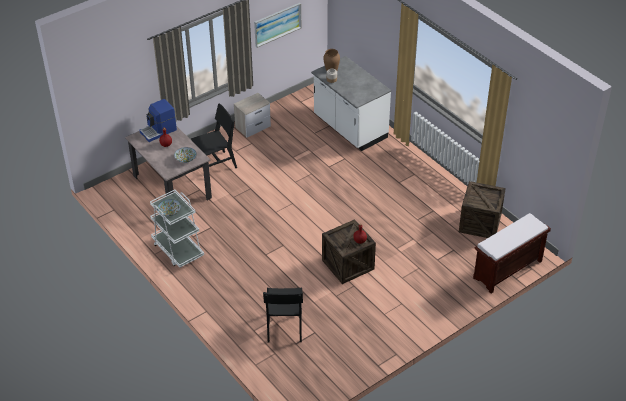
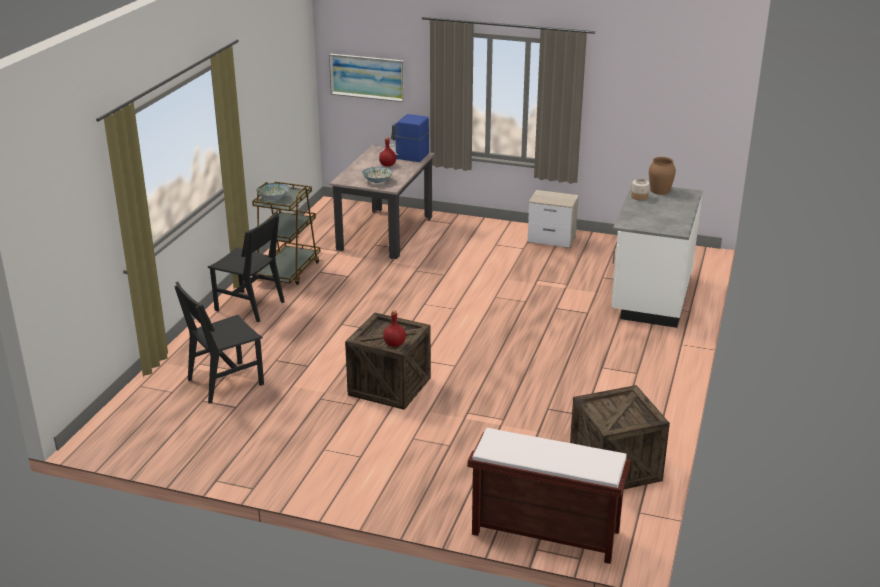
camera: 55 degrees right, 15 degrees down
white cart [150,190,204,268] -> brown cart [252,182,321,285]
black chair [191,103,237,168] -> black chair moved to [208,212,285,322]
picture [254,3,301,48] -> picture moved to [329,54,405,102]

